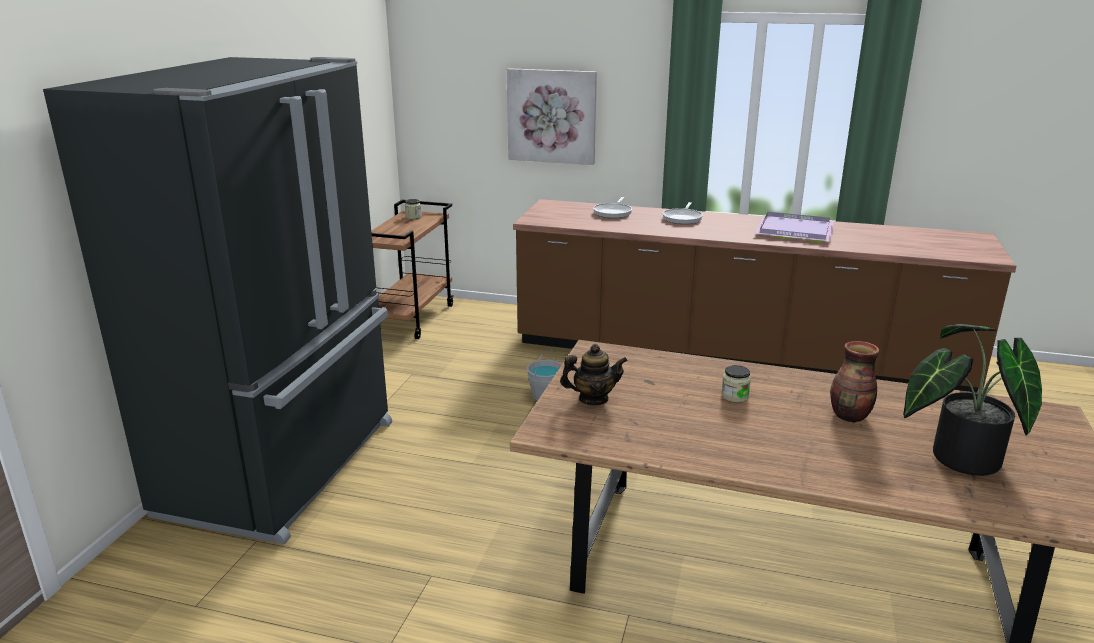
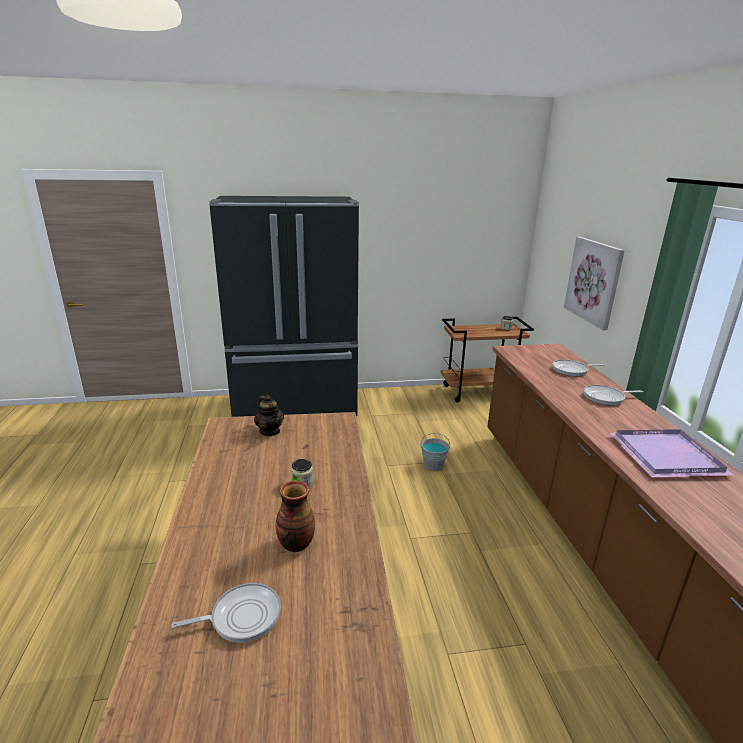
camera: 65 degrees right, 0 degrees up
potted plant [903,324,1042,476] -> frying pan [171,583,281,643]

